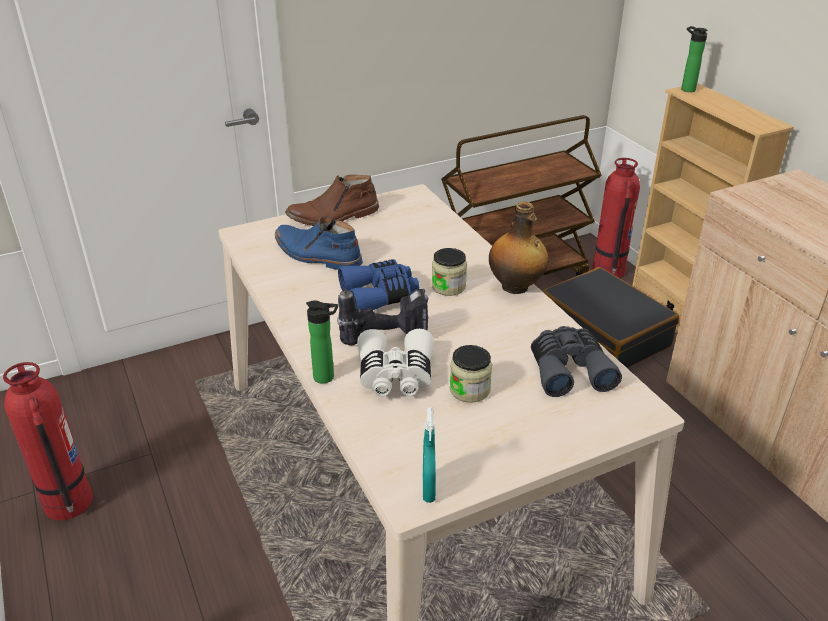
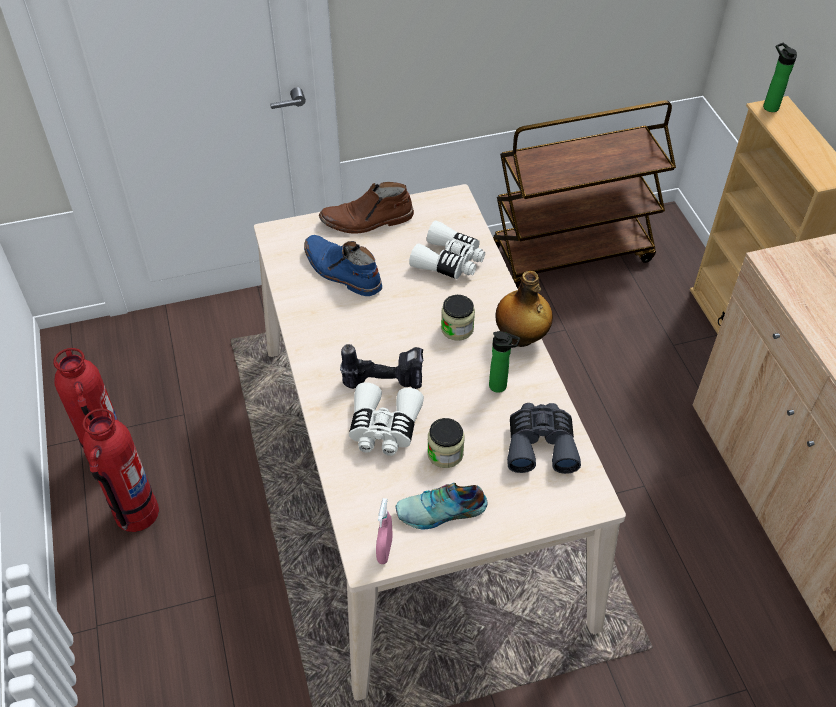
camera: 10 degrees right, 15 degrees up
bottle [306,300,338,384] -> bottle moved to [489,331,520,393]
blue binoculars [338,259,419,310] -> none
turquoise spray bottle [423,407,436,503] -> pink spray bottle [376,498,393,564]
black suitcase [542,267,679,368] -> none
fire extinguisher [592,158,640,278] -> fire extinguisher moved to [82,408,159,532]
none -> shoe [396,483,487,529]
none -> white binoculars [409,221,485,279]

